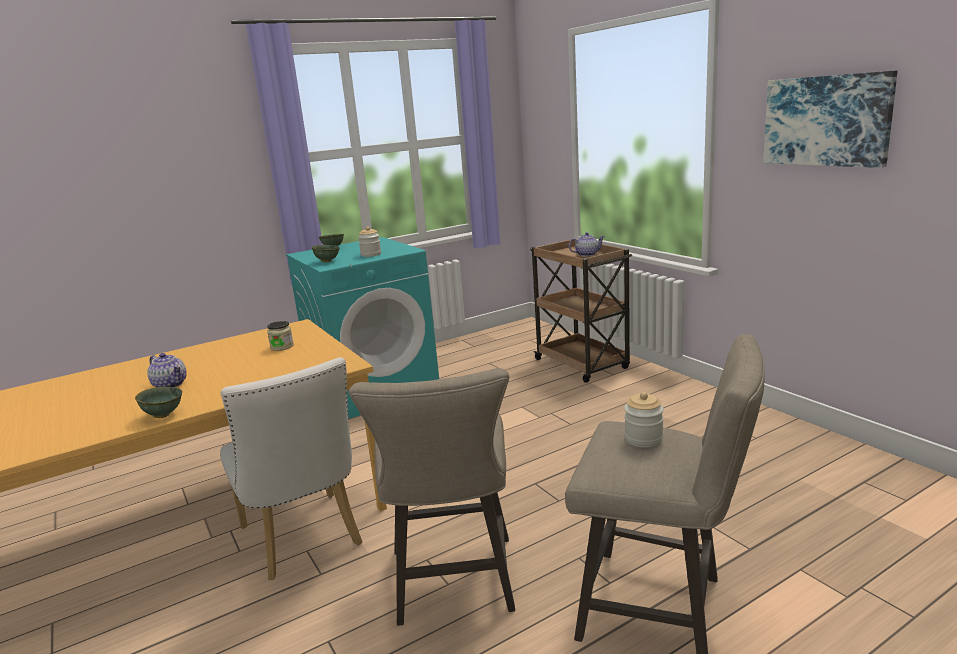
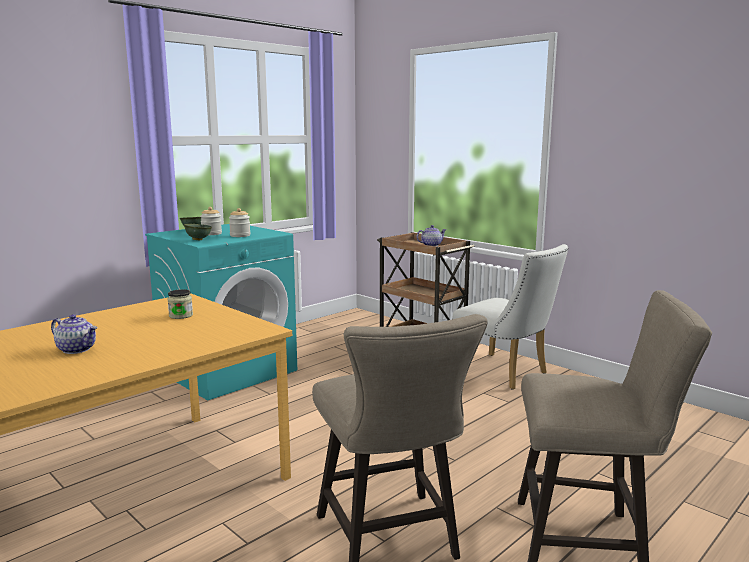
camera: 15 degrees left, 5 degrees down
green bowl [135,387,182,418] -> none
white chair [220,357,362,580] -> white chair moved to [453,244,568,390]
jar [624,392,664,448] -> jar moved to [200,207,222,235]
picture [763,70,897,168] -> none

